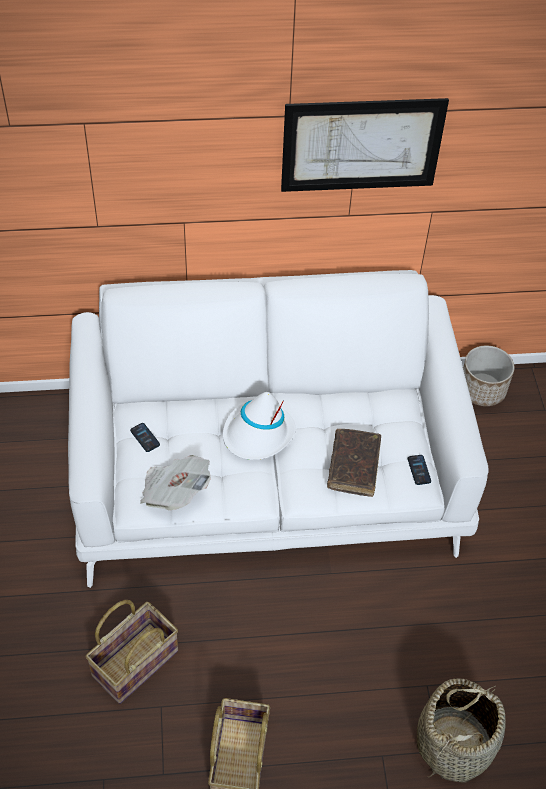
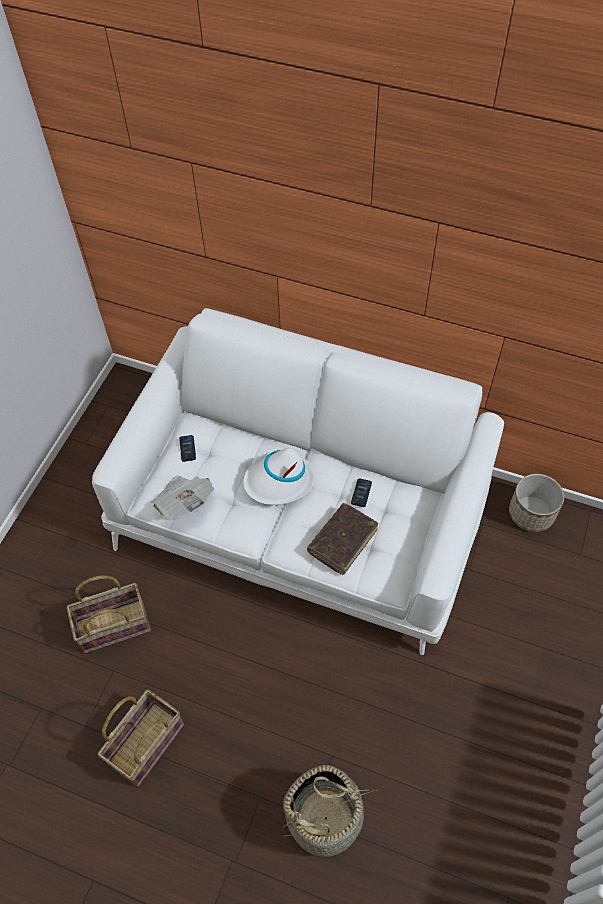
camera: 30 degrees right, 5 degrees up
picture [281,98,449,192] -> none
phone [408,455,431,485] -> phone moved to [351,478,372,507]

